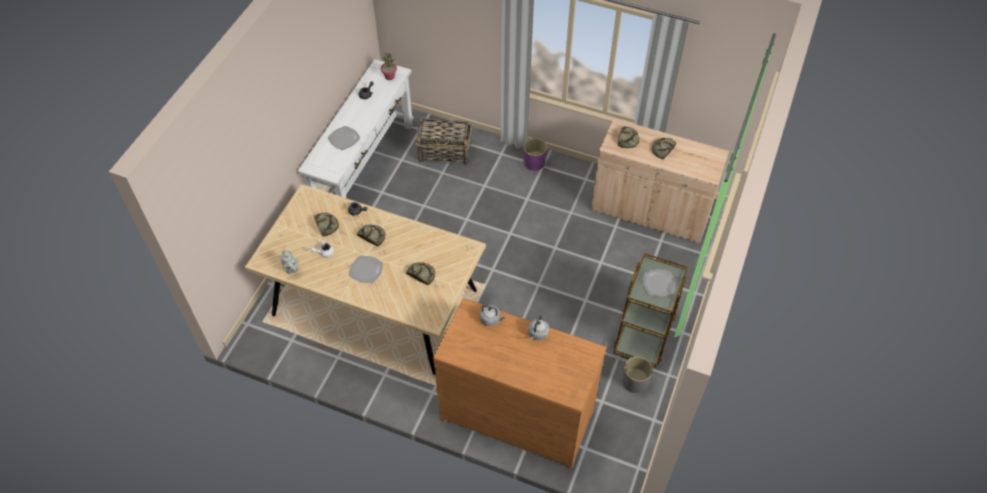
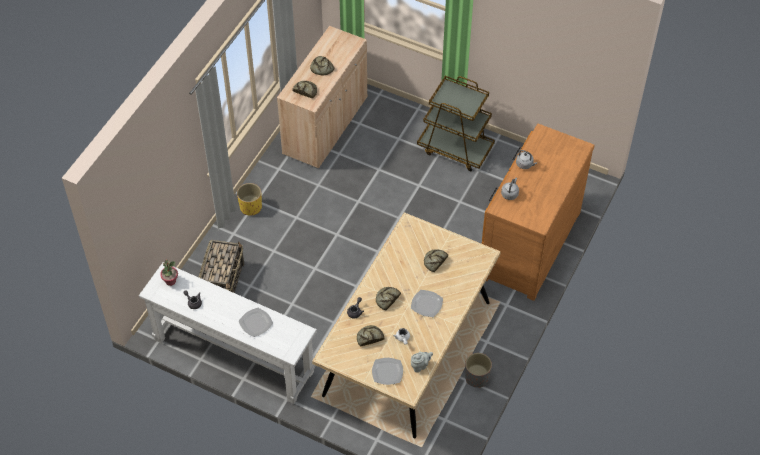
camera: 85 degrees left, 0 degrees up
purple planter [523,138,547,170] -> yellow planter [237,183,262,216]
grey planter [622,356,653,393] -> grey planter moved to [465,353,492,388]
plate [643,269,676,296] -> plate moved to [372,358,403,385]

